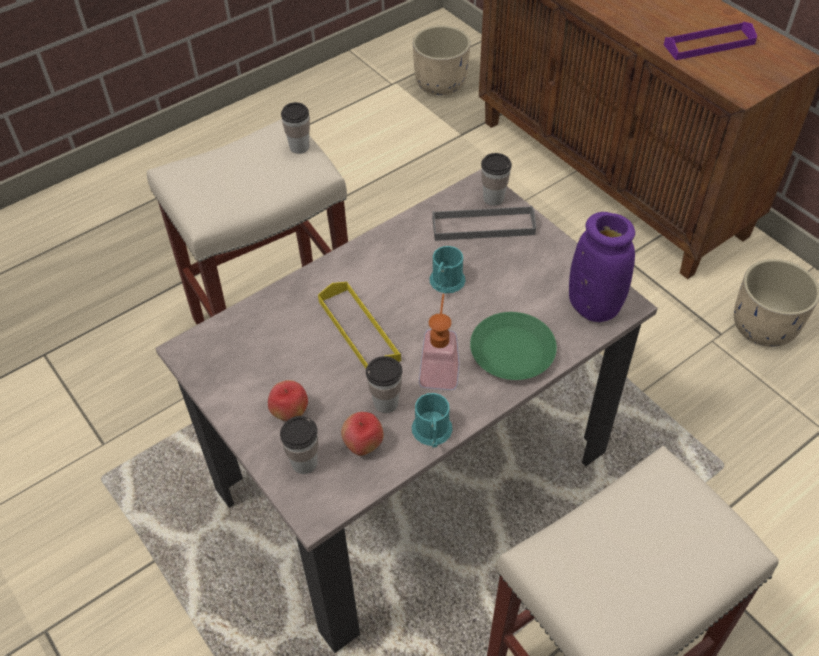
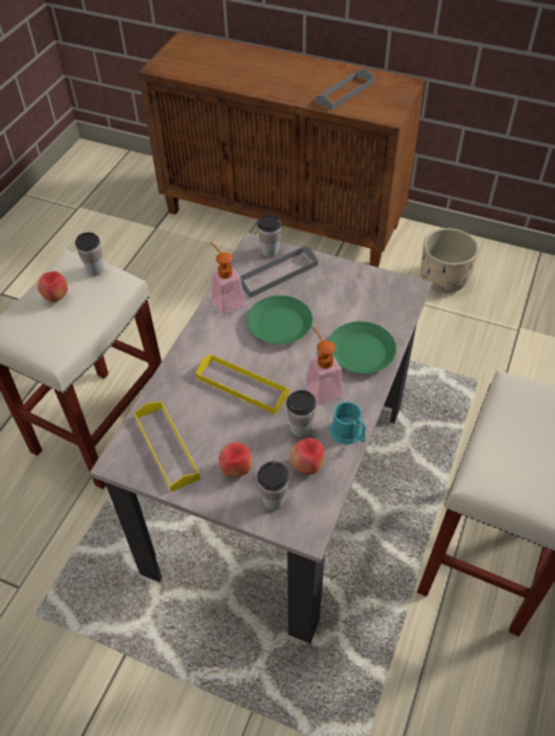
camera: 30 degrees left, 0 degrees up
beige planter [413,26,470,95] -> none
turquoise mug [429,246,466,293] -> green plate [247,295,313,344]
purple vase [569,212,635,322] -> none
purple tray [664,22,757,60] -> grey tray [316,69,374,110]
none -> apple [37,271,68,302]
none -> yellow tray [134,401,201,492]
none -> soap dispenser [211,242,246,315]

